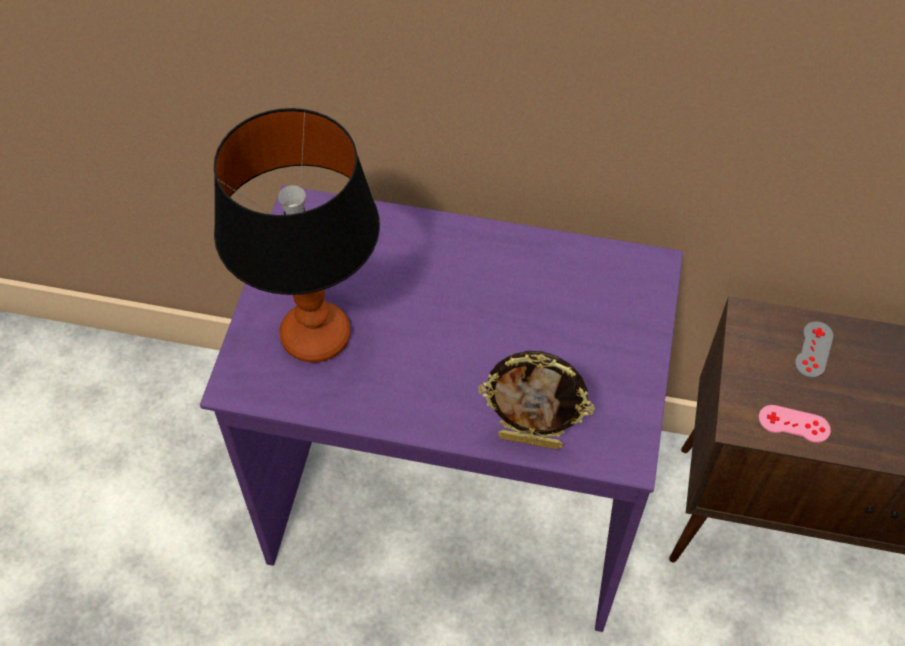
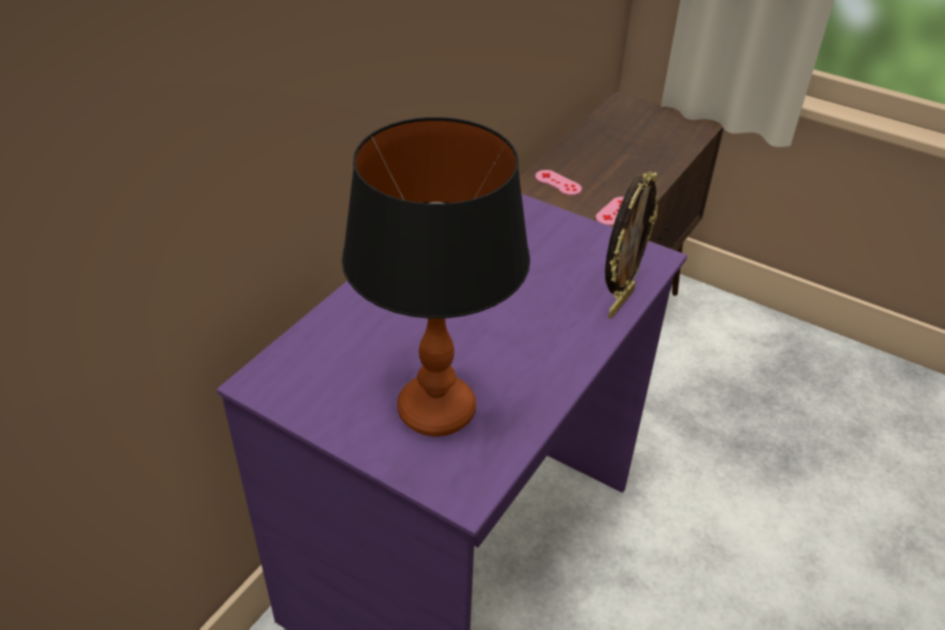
camera: 70 degrees left, 15 degrees down
grey game controller [795,322,834,378] -> pink game controller [535,170,582,196]

